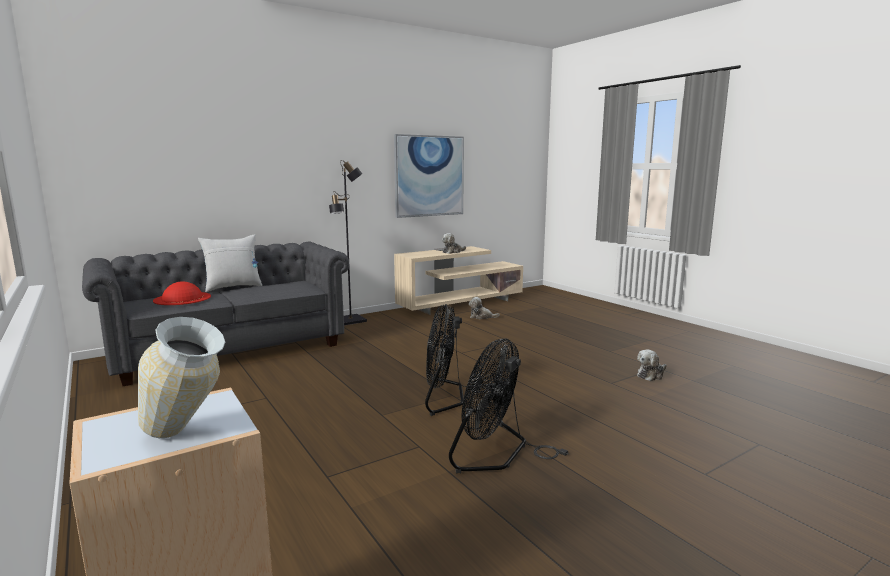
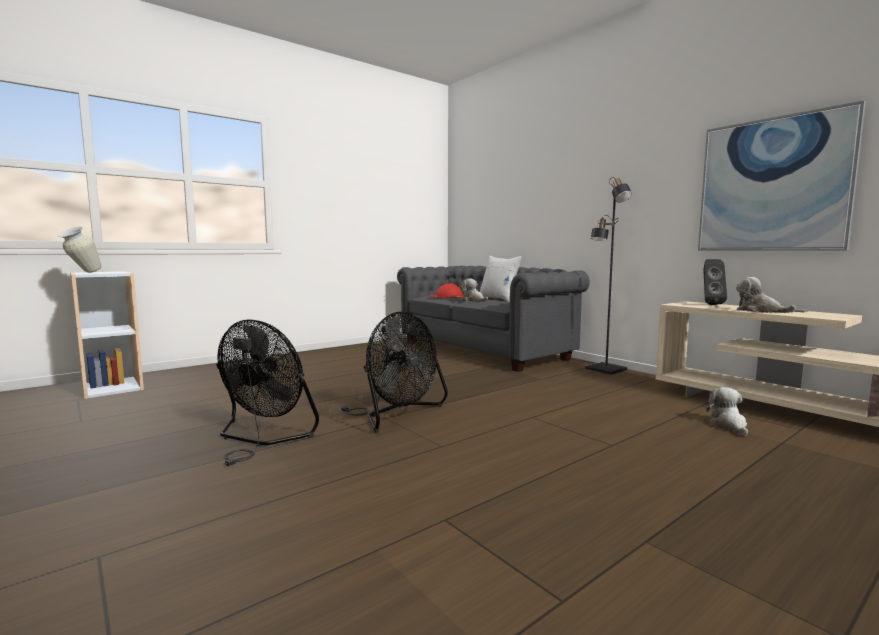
camera: 85 degrees right, 5 degrees down
black fan [425,304,494,416] -> black fan turned 135 degrees clockwise [341,312,448,433]
plush toy [637,349,667,381] -> plush toy moved to [461,278,488,302]
none -> black speaker [703,259,727,305]

